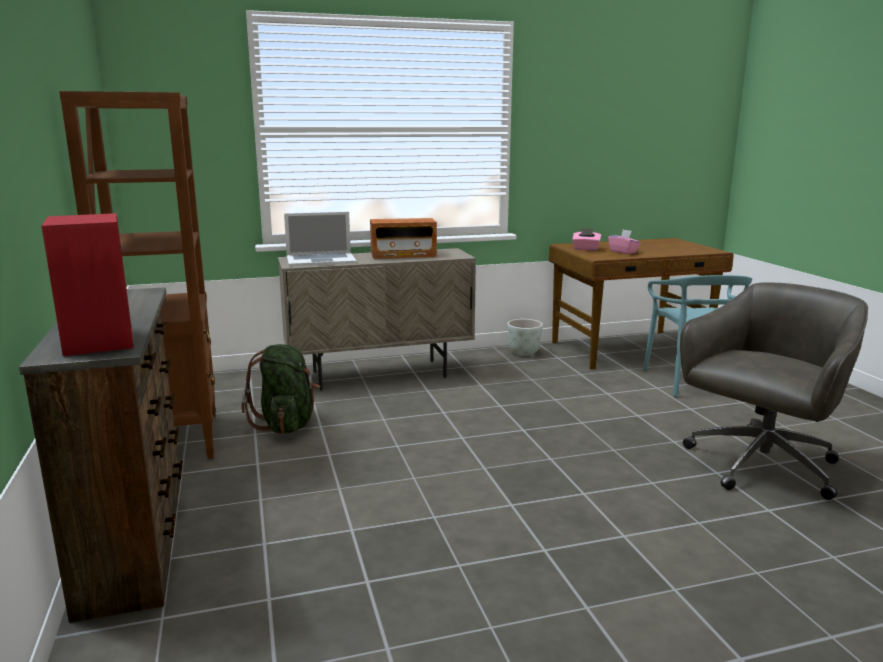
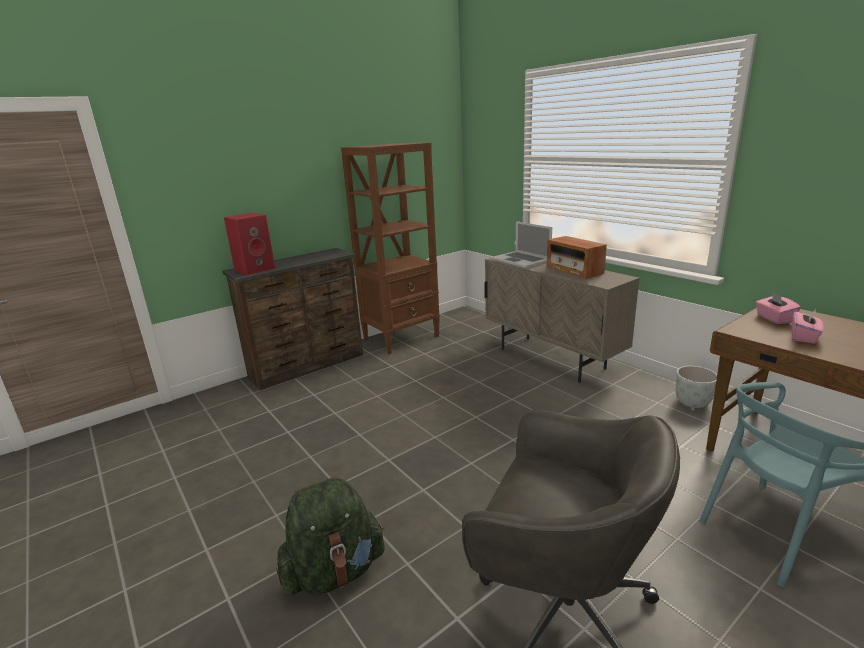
camera: 70 degrees right, 5 degrees up
green backpack [242,344,320,434] -> green backpack moved to [276,476,385,595]

